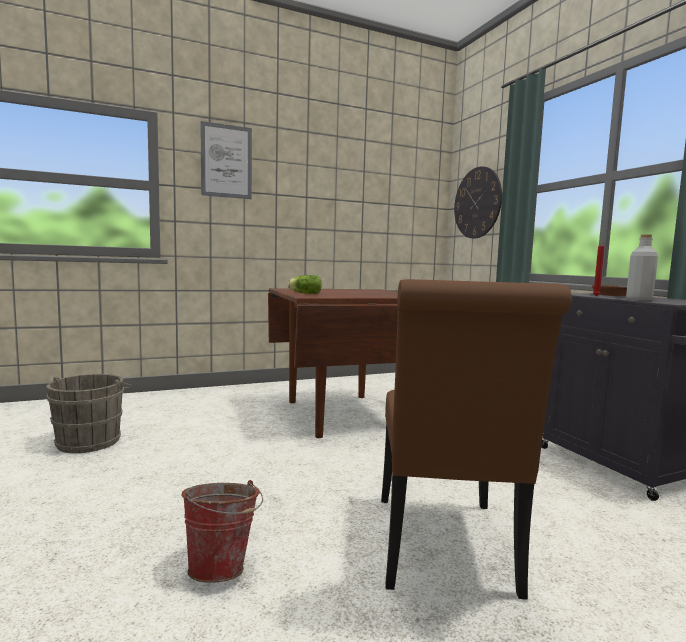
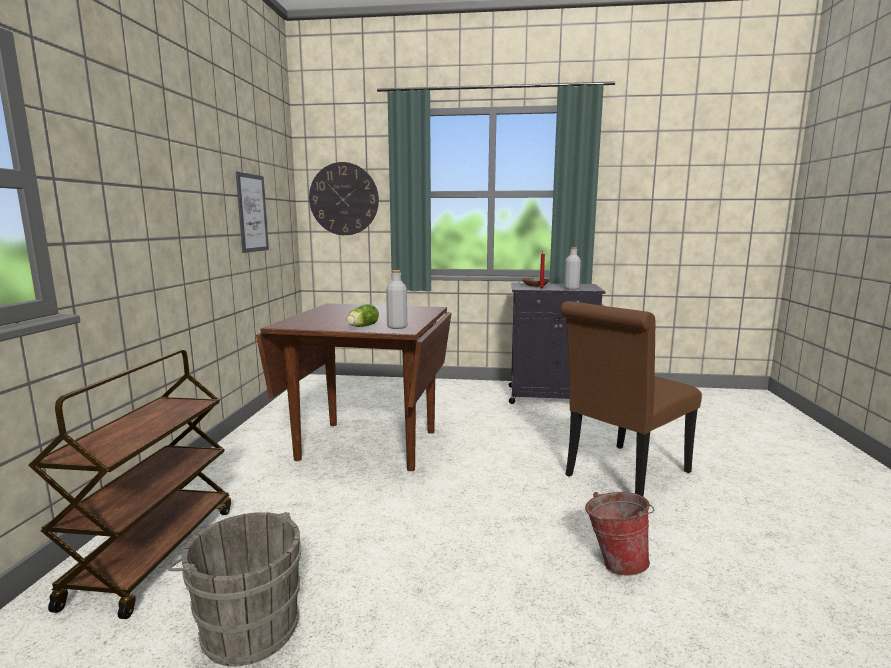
camera: 60 degrees left, 5 degrees up
picture [200,121,252,199] -> picture moved to [236,172,269,253]
brown chair [381,279,572,600] -> brown chair turned 105 degrees clockwise [560,301,702,497]
none -> brown cart [28,350,231,619]
none -> grey bottle [386,270,407,329]

